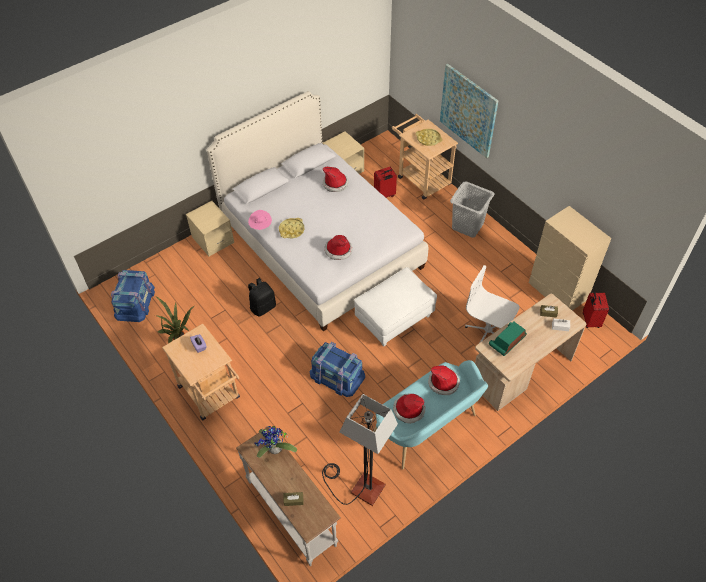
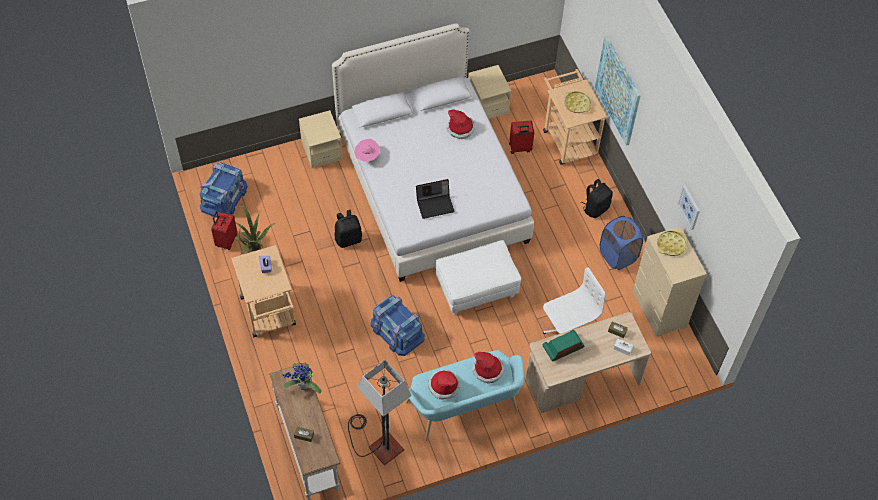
camera: 15 degrees right, 5 degrees up
yellow tray [279,218,304,238] -> yellow tray moved to [657,231,687,256]
hat [325,235,353,260] -> laptop [416,179,455,219]
grey laundry basket [450,181,494,238] -> black backpack [581,179,613,218]
white office chair [465,265,520,342] -> white office chair turned 105 degrees clockwise [543,267,605,334]
red suitcase [583,292,609,328] -> red suitcase moved to [211,211,237,250]
none -> blue laundry basket [600,216,643,270]
none -> picture [677,185,700,230]

